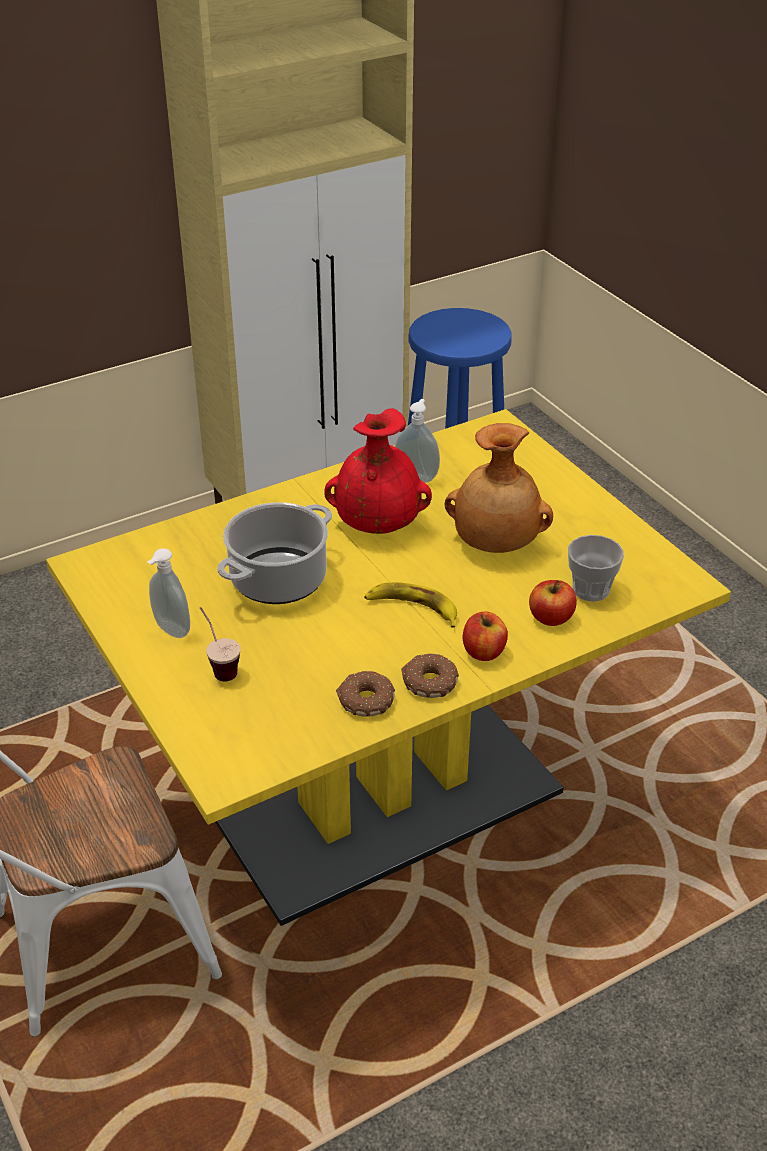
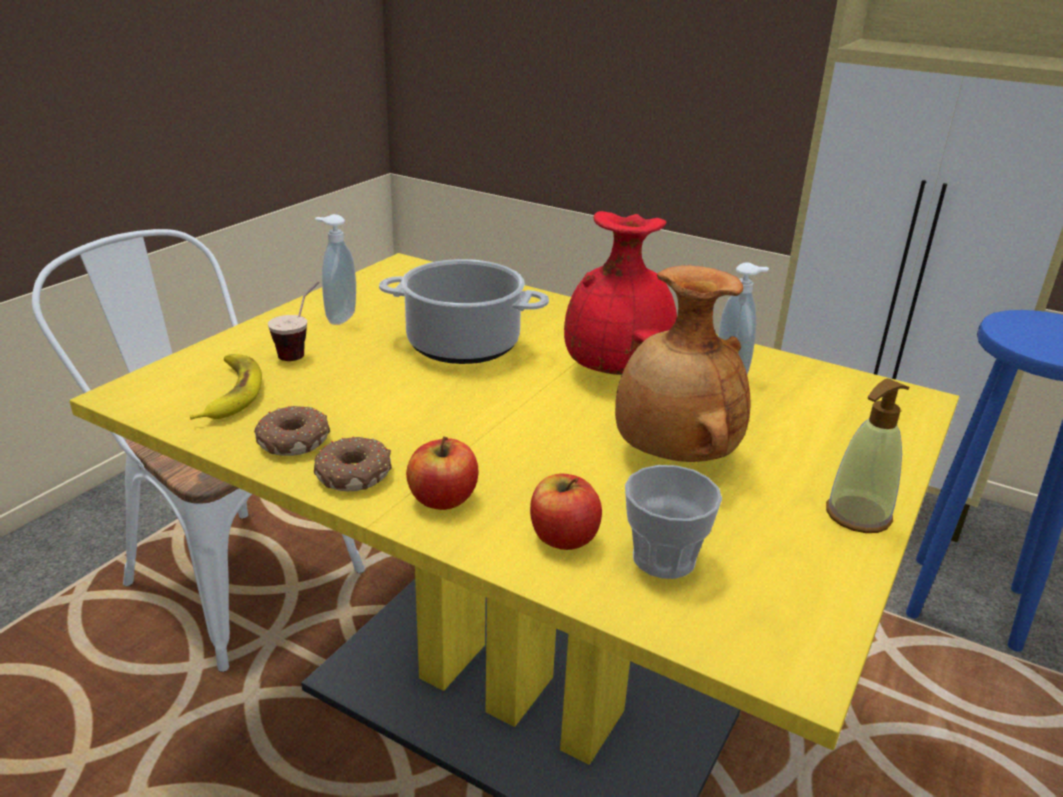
camera: 60 degrees right, 10 degrees down
banana [364,582,457,628] -> banana moved to [190,354,262,420]
none -> soap dispenser [826,378,909,533]

